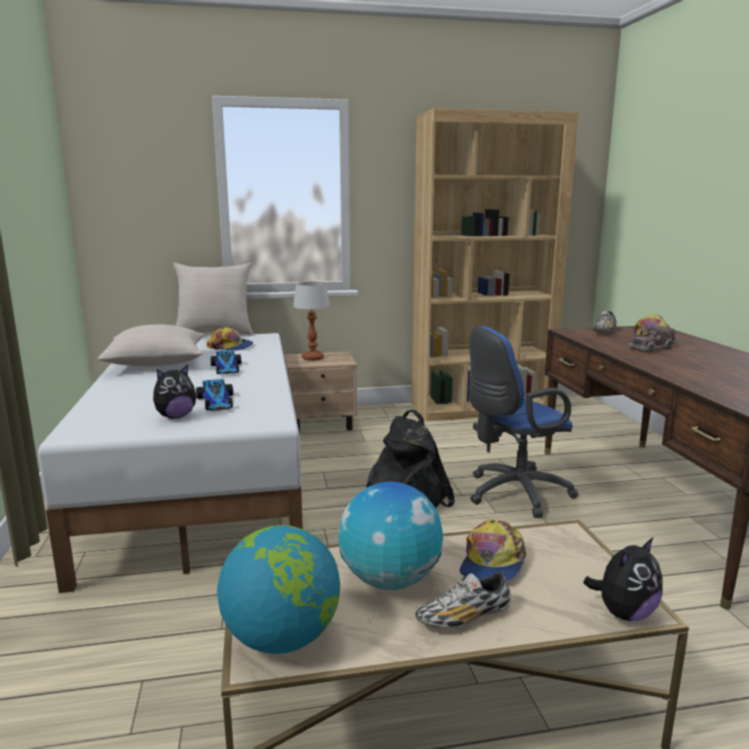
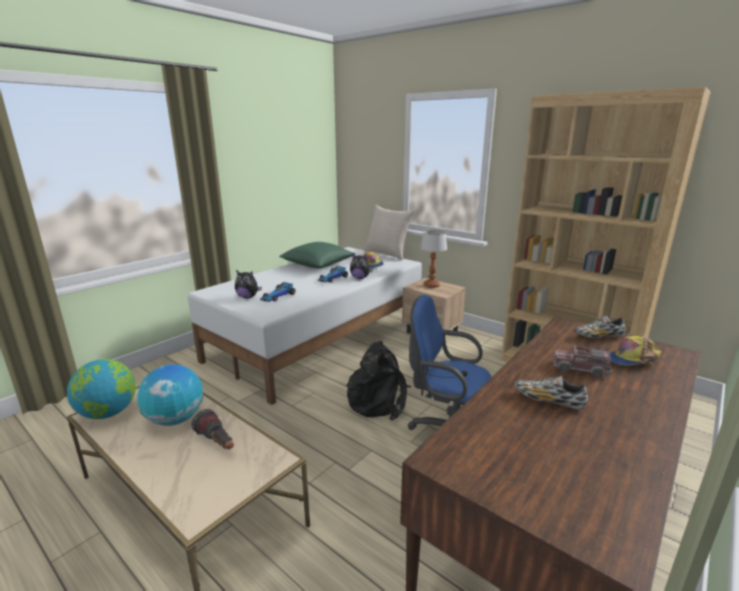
camera: 50 degrees right, 5 degrees up
beige pillow [97,325,204,366] -> green pillow [279,242,355,268]
shoe [415,571,510,628] -> shoe moved to [514,376,588,409]
cap [460,519,527,581] -> flashlight [192,409,234,449]
plush toy [583,538,663,621] -> plush toy moved to [350,253,373,279]

